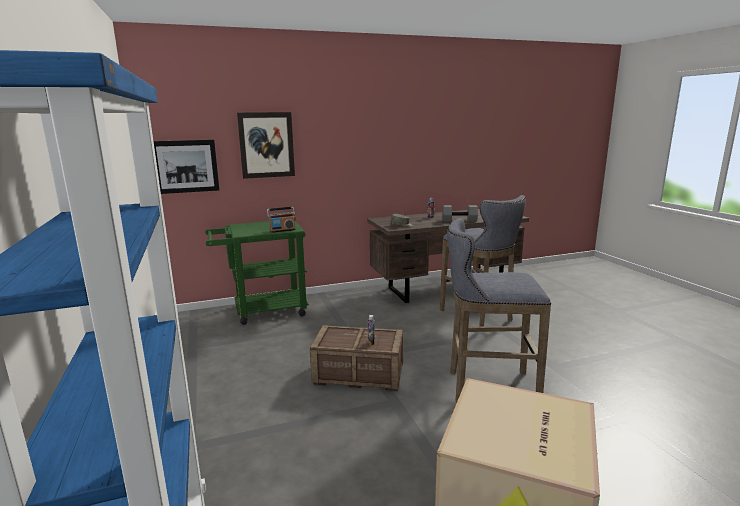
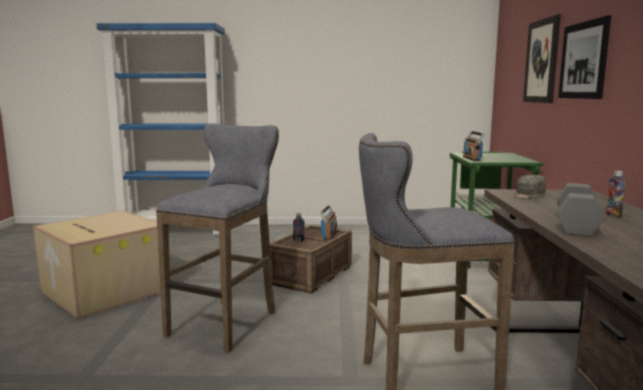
camera: 110 degrees right, 5 degrees down
picture [154,140,219,194] -> picture moved to [558,15,611,99]
none -> radio [320,206,337,240]

